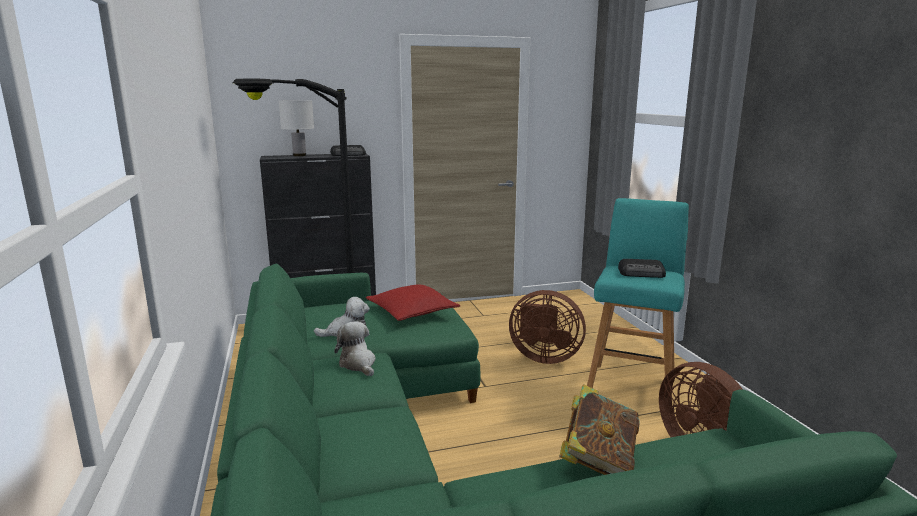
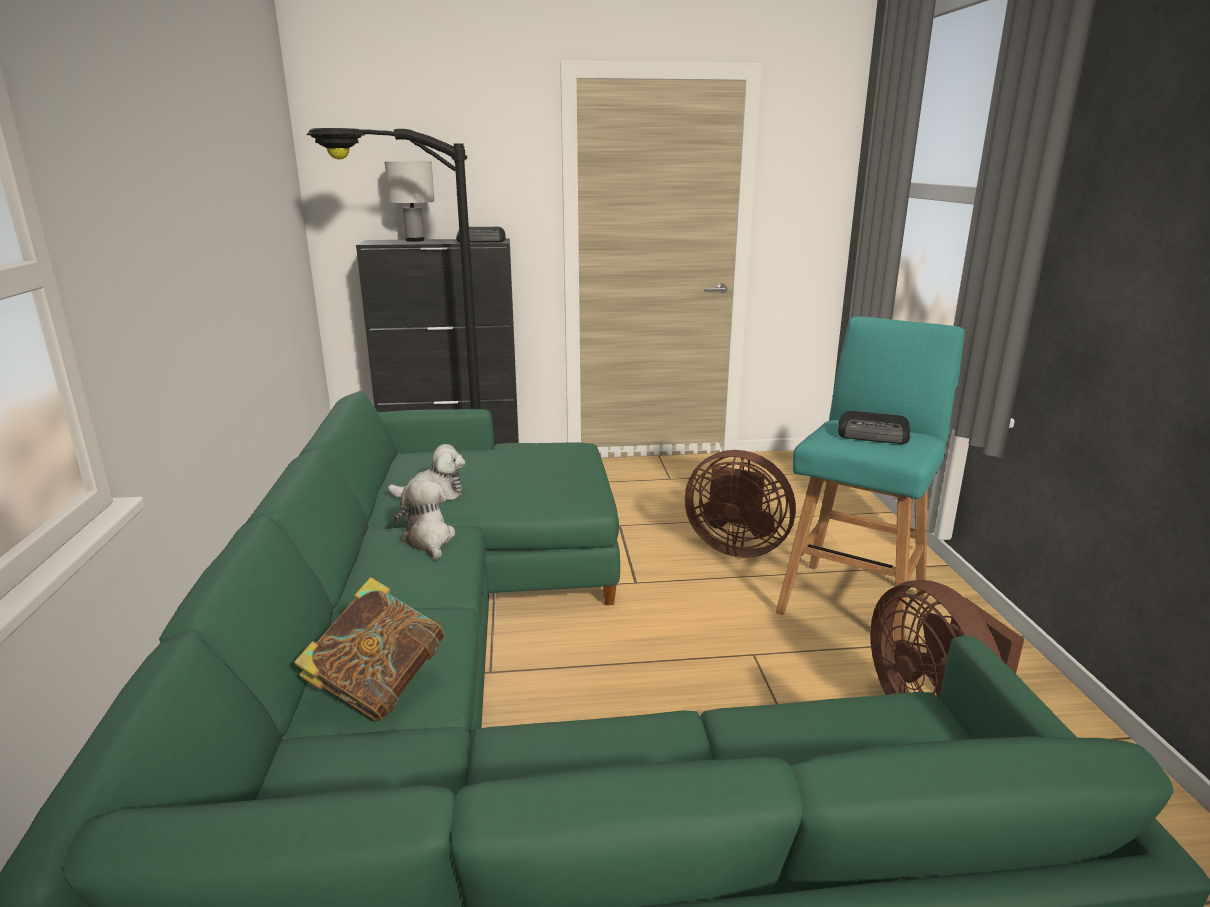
camera: 10 degrees right, 5 degrees up
red pillow [366,285,460,321] -> none
book [559,384,640,475] -> book moved to [294,577,445,722]

